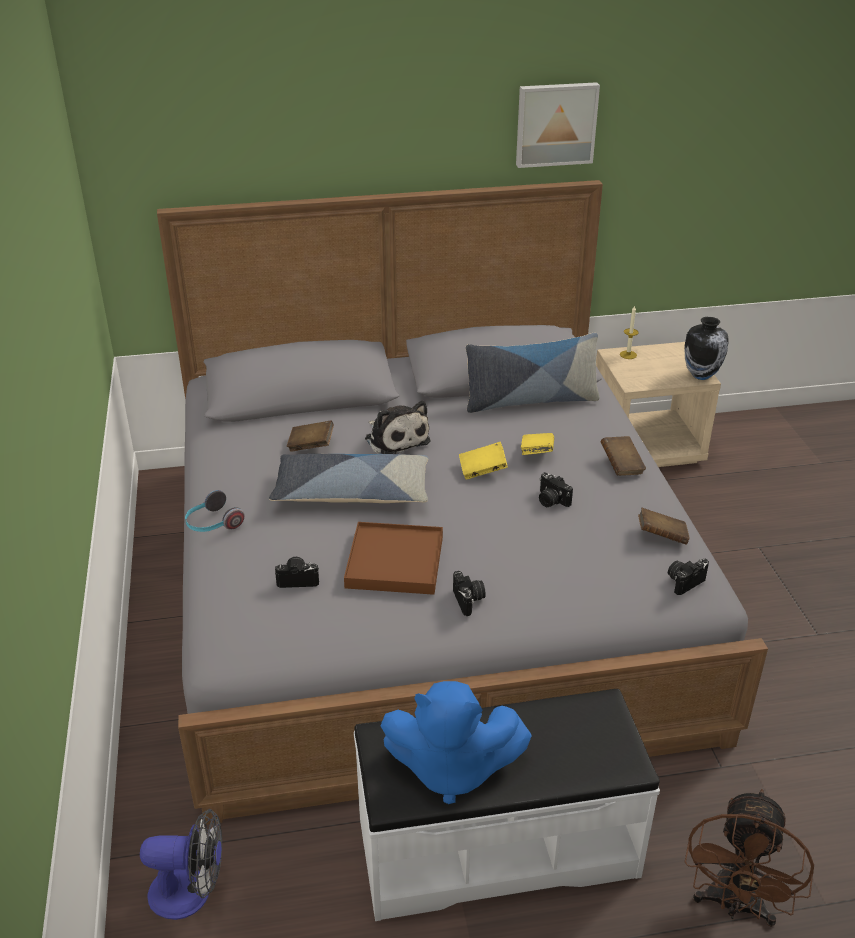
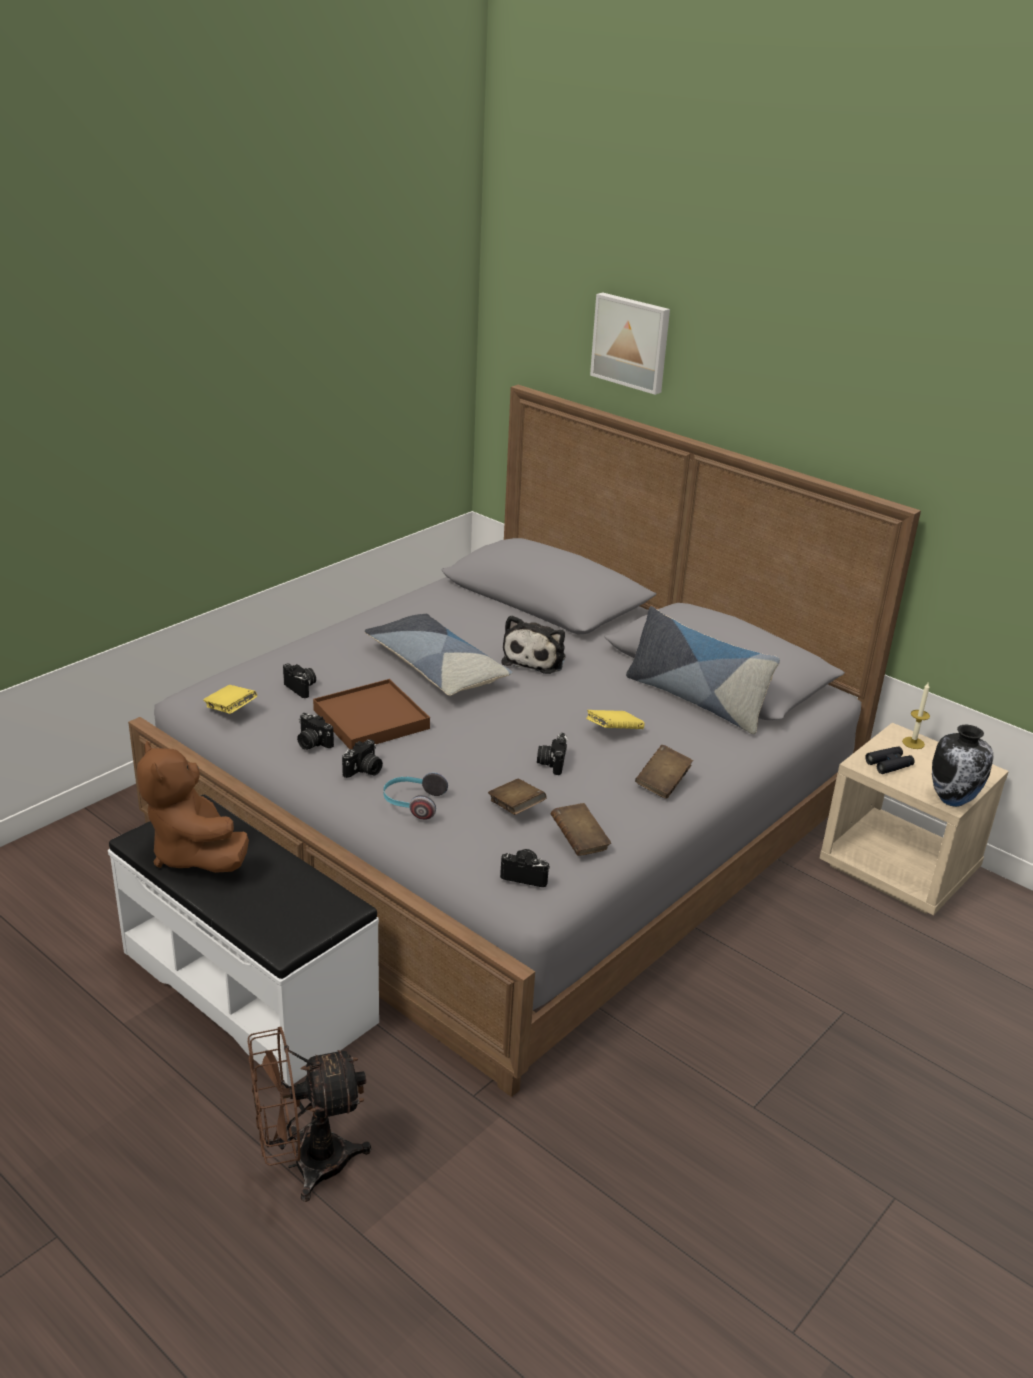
camera: 50 degrees right, 5 degrees down
fan [140,809,222,920] -> none
headphones [185,490,245,532] -> headphones moved to [383,772,448,820]
brown book [287,421,334,452] -> brown book moved to [488,779,547,815]
blue plush toy [380,681,532,804] -> brown plush toy [137,741,249,873]
yellow book [459,442,508,480] -> yellow book moved to [203,685,257,714]
picture [516,82,600,168] -> picture moved to [590,293,670,395]
none -> camera [297,713,334,750]
none -> black binoculars [865,746,915,774]

